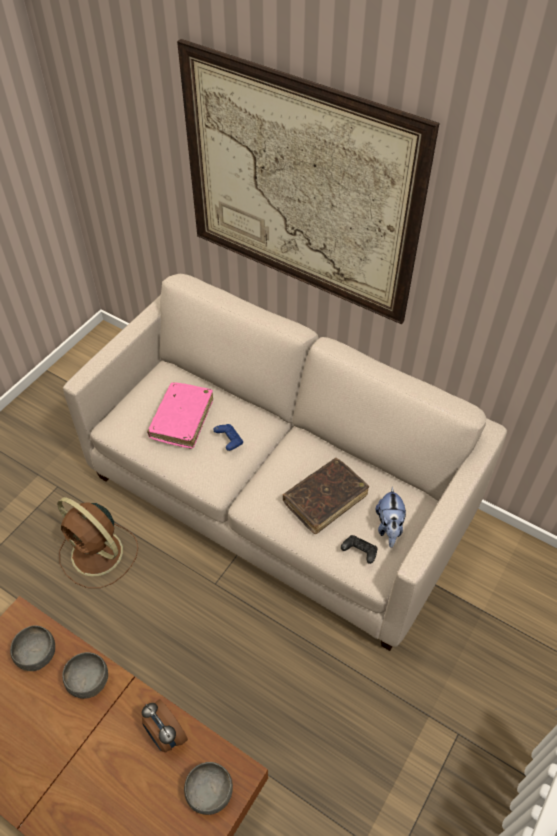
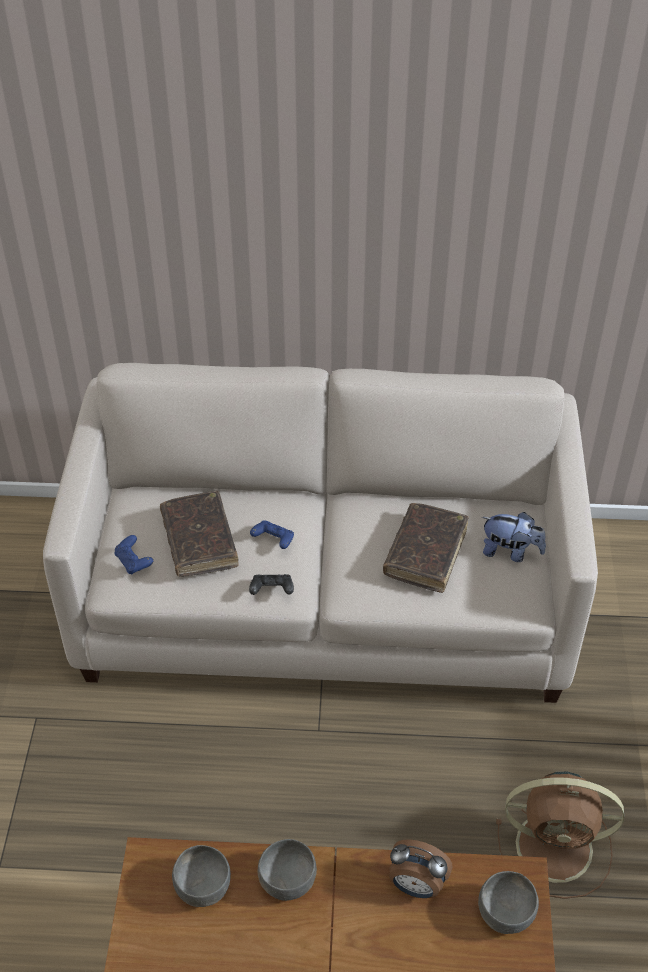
camera: 30 degrees left, 5 degrees down
brown fan [57,497,138,588] -> brown fan moved to [496,772,624,899]
pink book [147,382,213,449] -> brown book [160,491,239,577]
picture [177,39,440,324] -> none
black game controller [341,535,377,564] -> black game controller moved to [249,574,294,595]
plush toy [375,487,406,548] -> plush toy turned 45 degrees counterclockwise [482,512,546,562]
none -> blue game controller [114,535,153,574]

